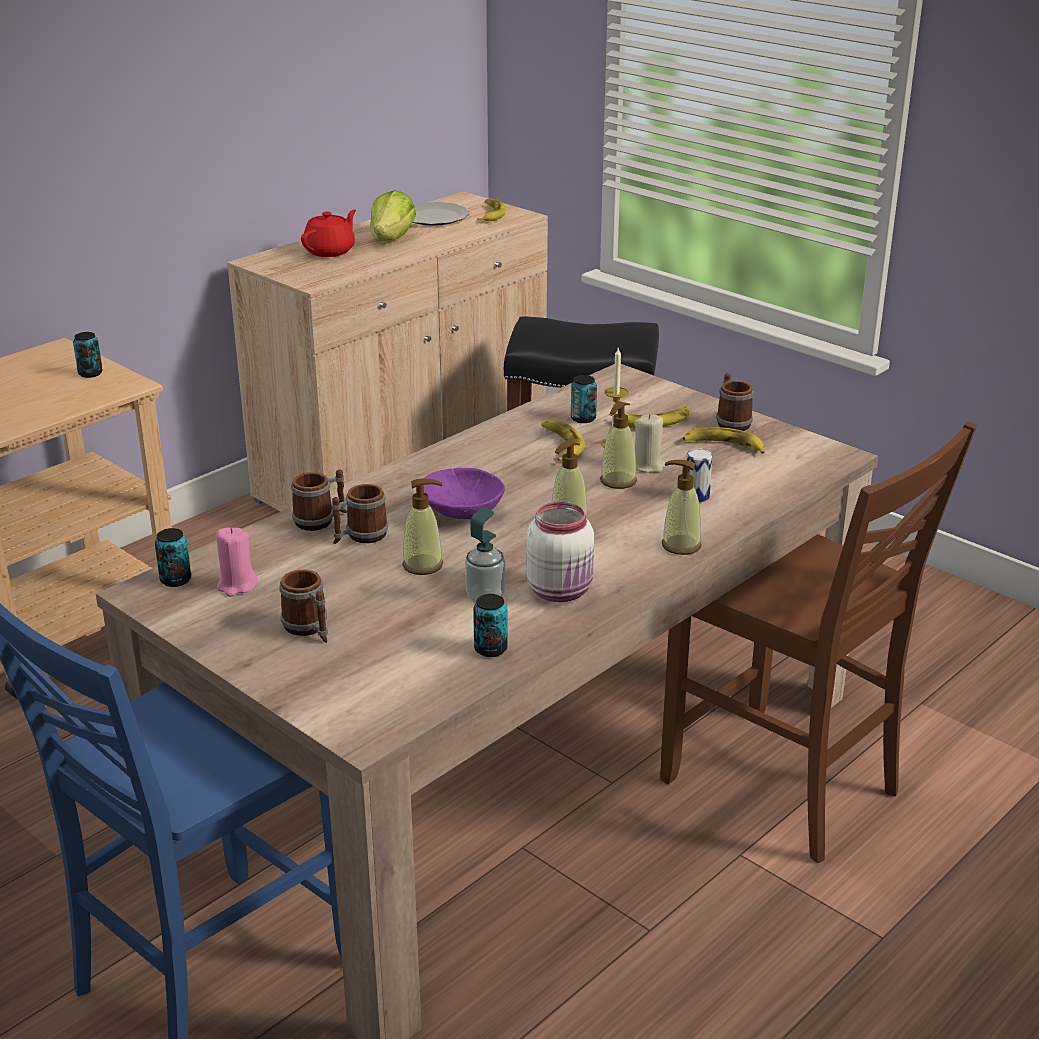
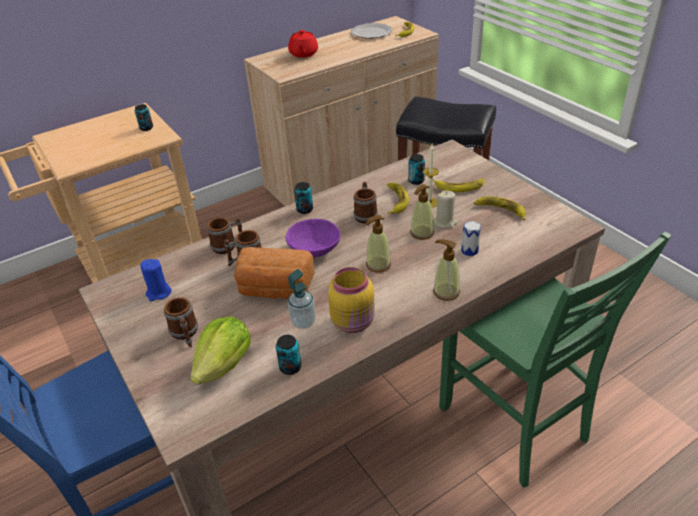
camera: 15 degrees right, 10 degrees up
can [155,528,191,587] -> can moved to [294,182,313,214]
pink candle [216,527,258,597] -> blue candle [140,259,172,302]
red teapot [301,209,356,257] -> red teapot turned 135 degrees clockwise [288,30,318,58]
lettuce [370,190,416,241] -> lettuce moved to [190,316,251,385]
soap dispenser [402,479,443,575] -> bread [234,247,315,299]
white jar [526,502,594,602] -> yellow jar [328,267,375,333]
brown chair [660,421,977,863] -> green chair [439,231,671,488]
mug [716,373,754,431] -> mug moved to [353,182,378,223]

